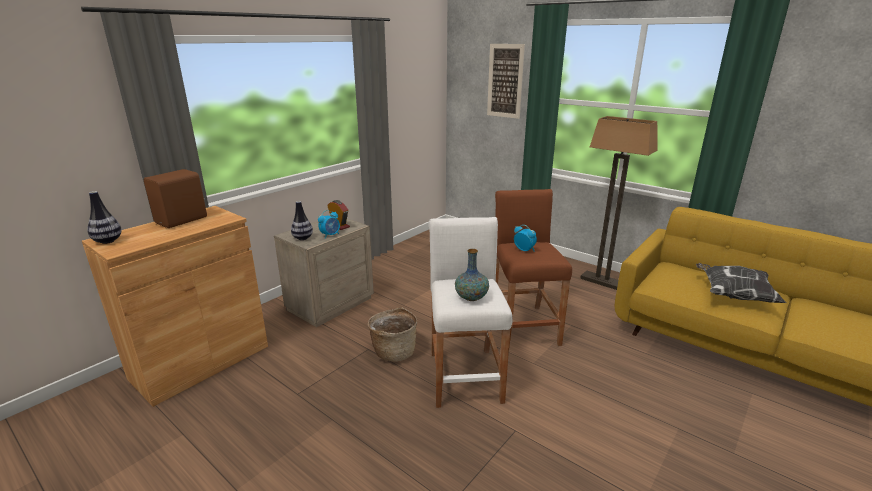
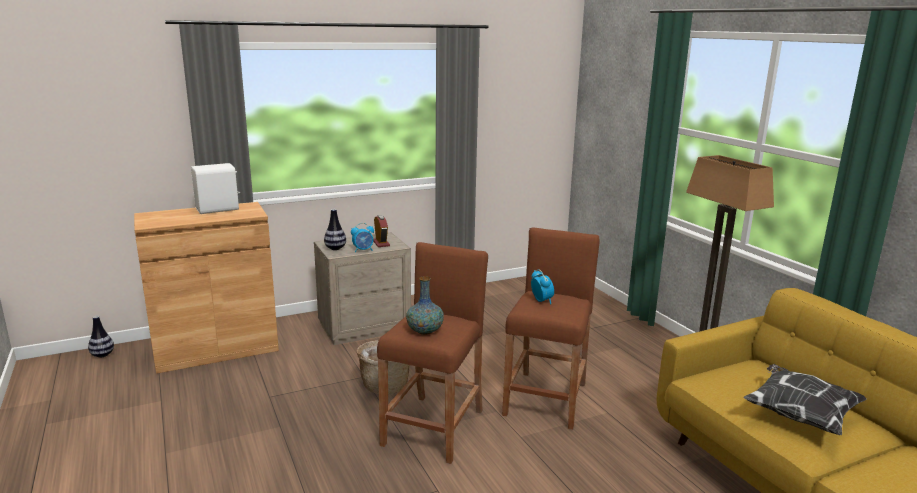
camera: 25 degrees right, 5 degrees down
vase [87,191,122,244] -> vase moved to [88,316,114,358]
brown speaker [144,169,207,228] -> white speaker [191,163,240,214]
white stool [429,217,513,408] -> brown stool [377,242,488,464]
picture [487,44,525,119] -> none

